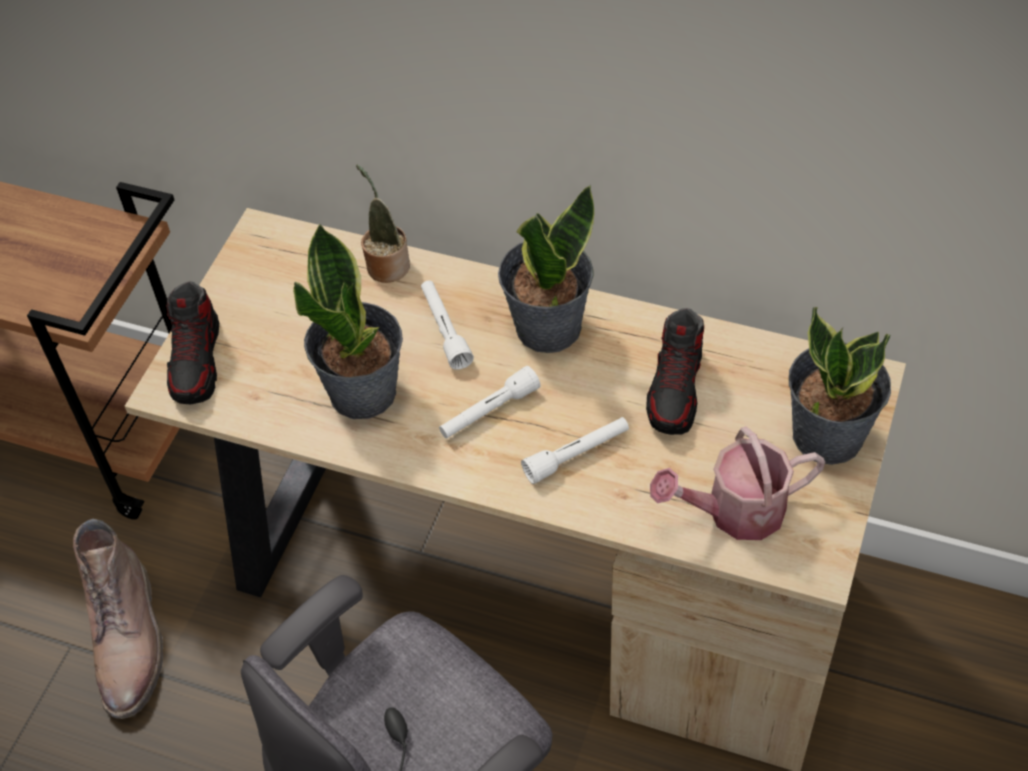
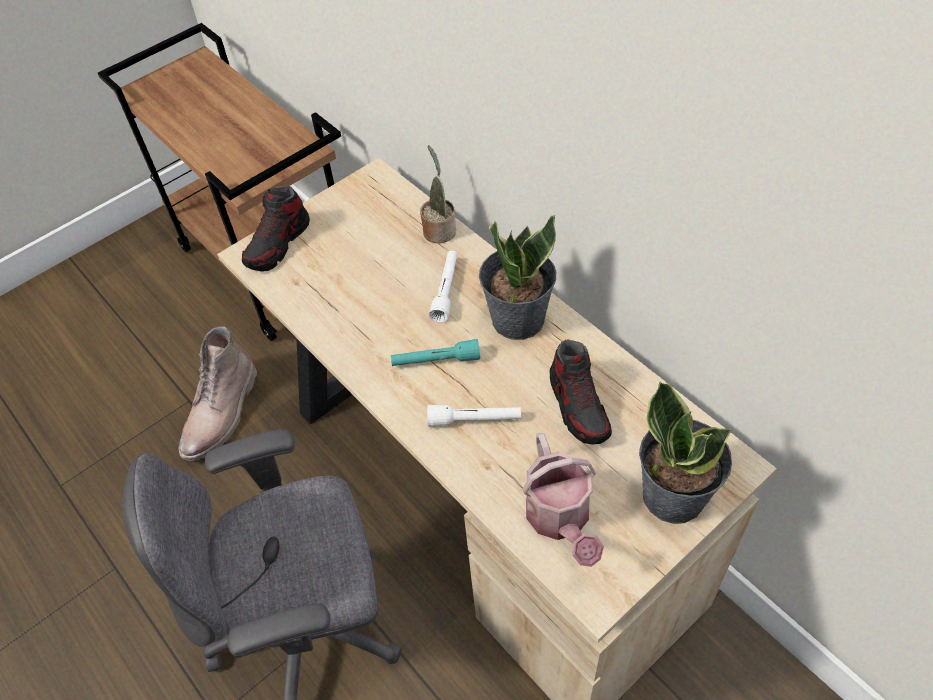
camera: 30 degrees right, 0 degrees up
potted plant [293,223,403,419] -> none
white flashlight [439,366,541,439] -> turquoise flashlight [391,339,480,366]
shoe [646,308,704,435] -> shoe turned 60 degrees counterclockwise [550,340,612,445]
watering can [650,426,825,540] -> watering can turned 120 degrees counterclockwise [522,433,604,567]

